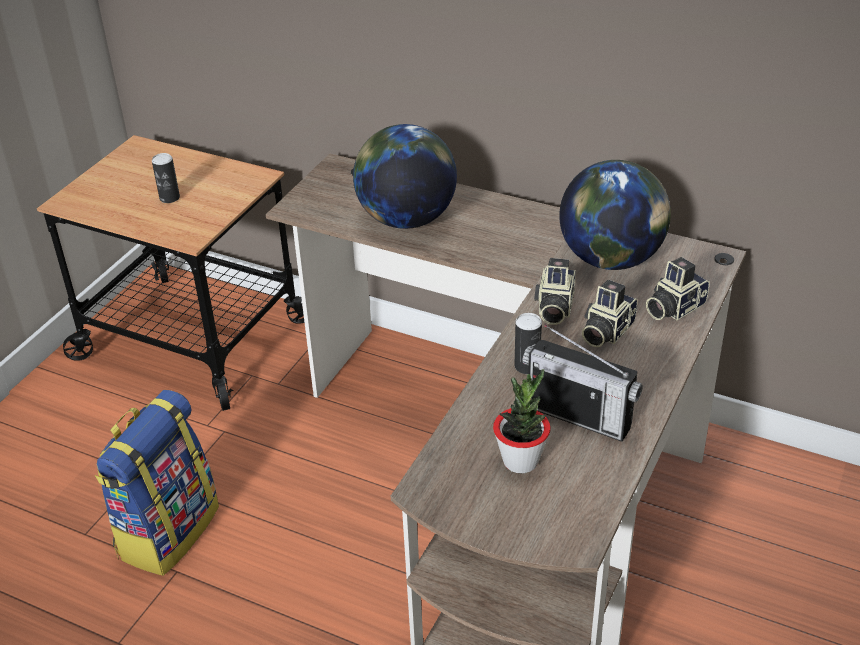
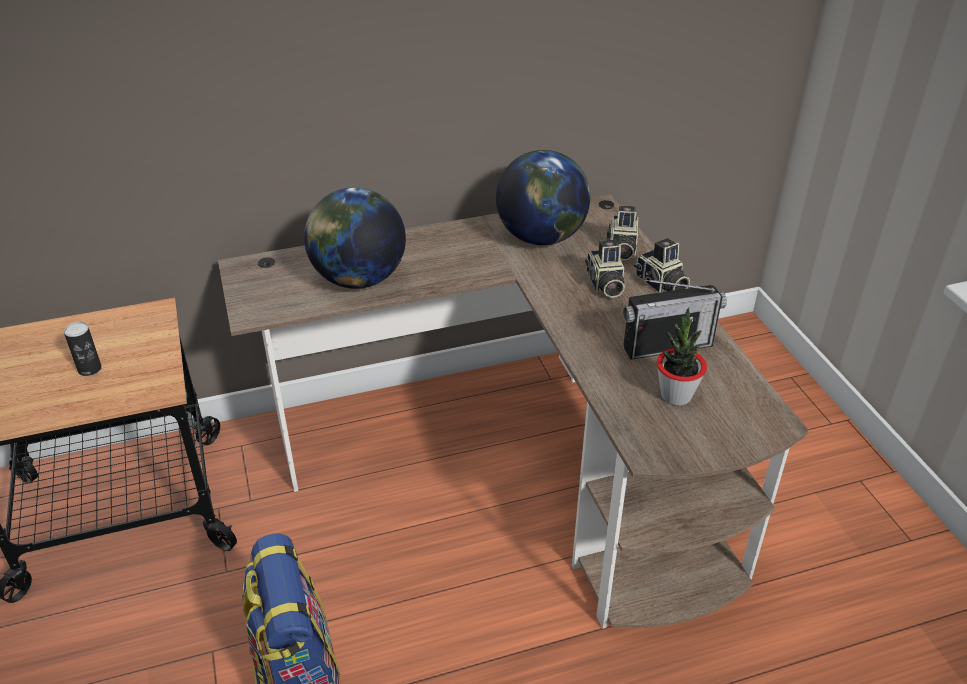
camera: 45 degrees left, 0 degrees up
can [515,313,542,374] -> none
camera [534,258,576,325] -> camera moved to [634,238,690,293]

